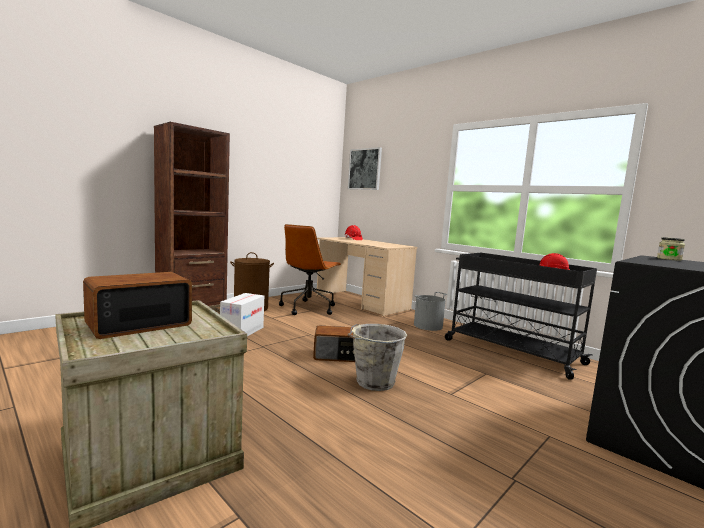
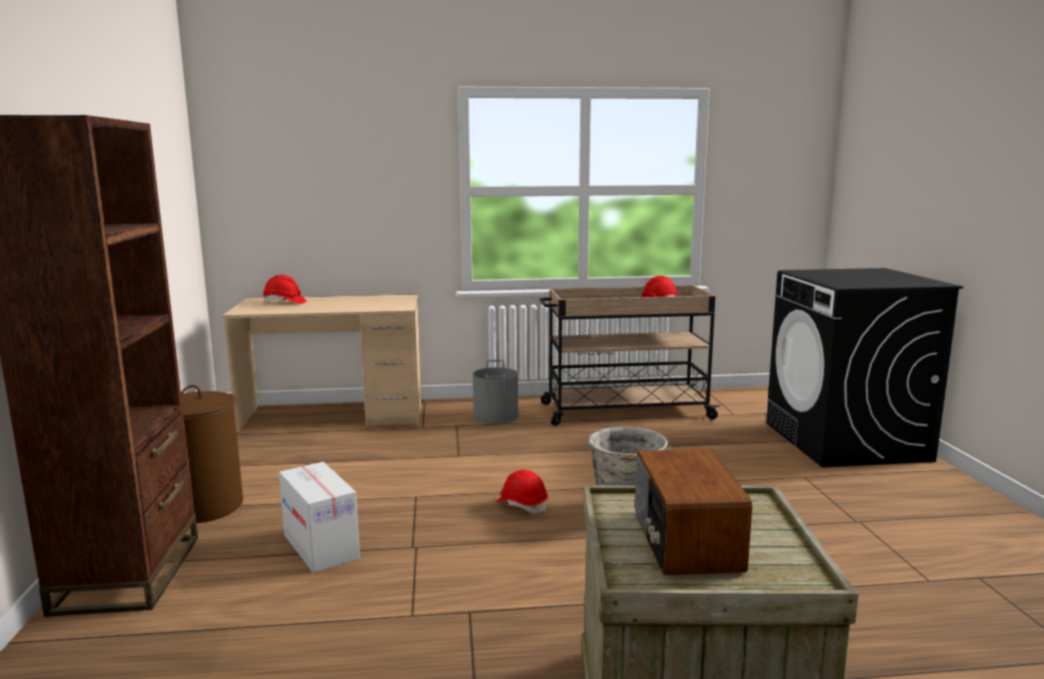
camera: 50 degrees left, 5 degrees up
brown office chair [279,224,341,315] -> none
radio [313,326,355,362] -> red hard hat [496,470,548,513]
picture [348,147,382,190] -> none
black cart [445,253,597,380] -> beige cart [539,285,720,426]
jar [657,237,685,261] -> none

